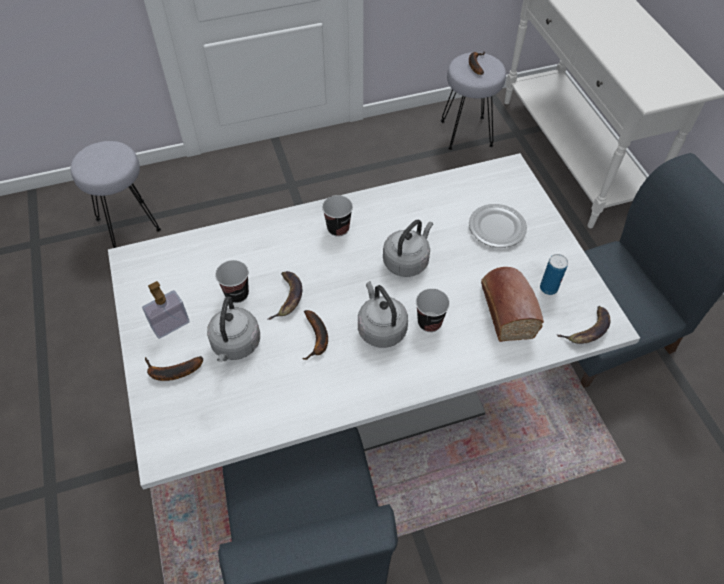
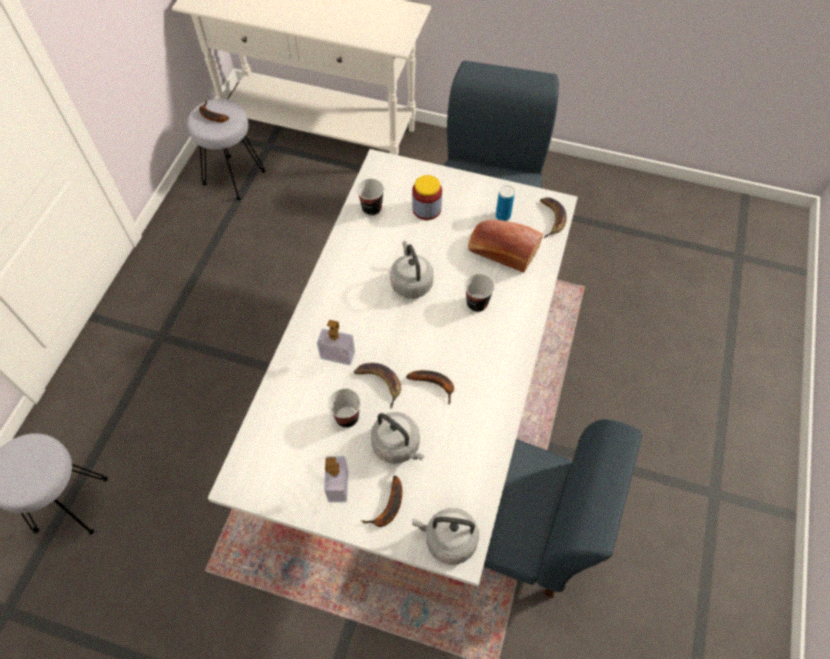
camera: 55 degrees left, 5 degrees up
cup [322,195,353,237] -> cup moved to [357,179,384,216]
grey kettle [358,281,408,348] -> grey kettle moved to [412,508,479,565]
plate [469,204,527,248] -> jar [412,175,442,220]
none -> soap dispenser [317,320,355,365]

